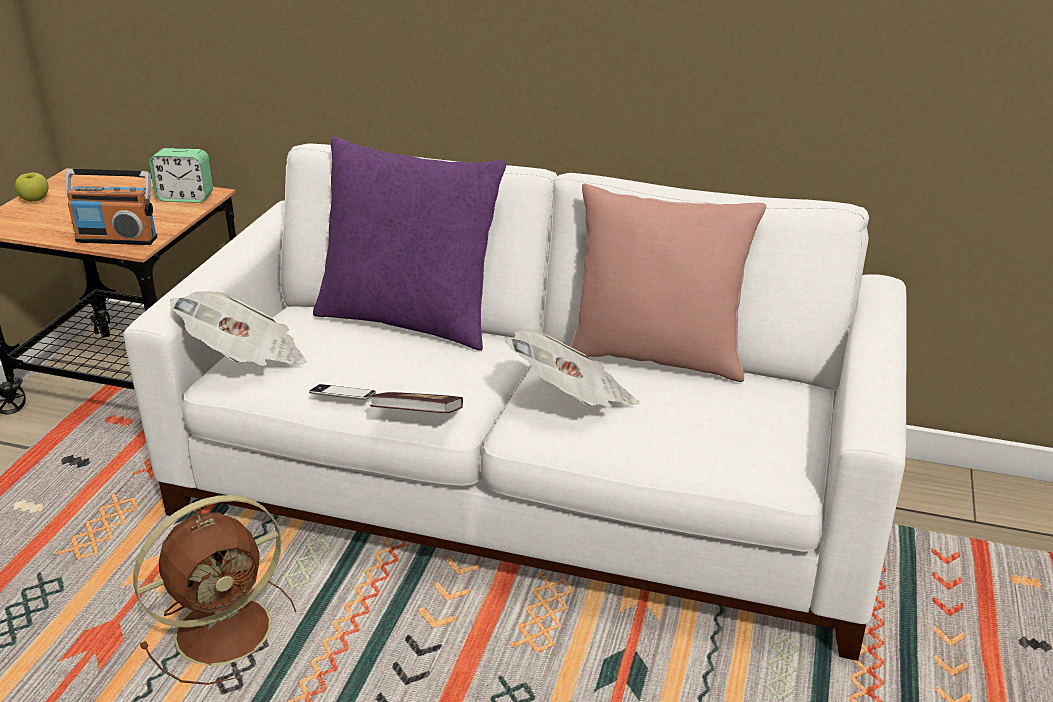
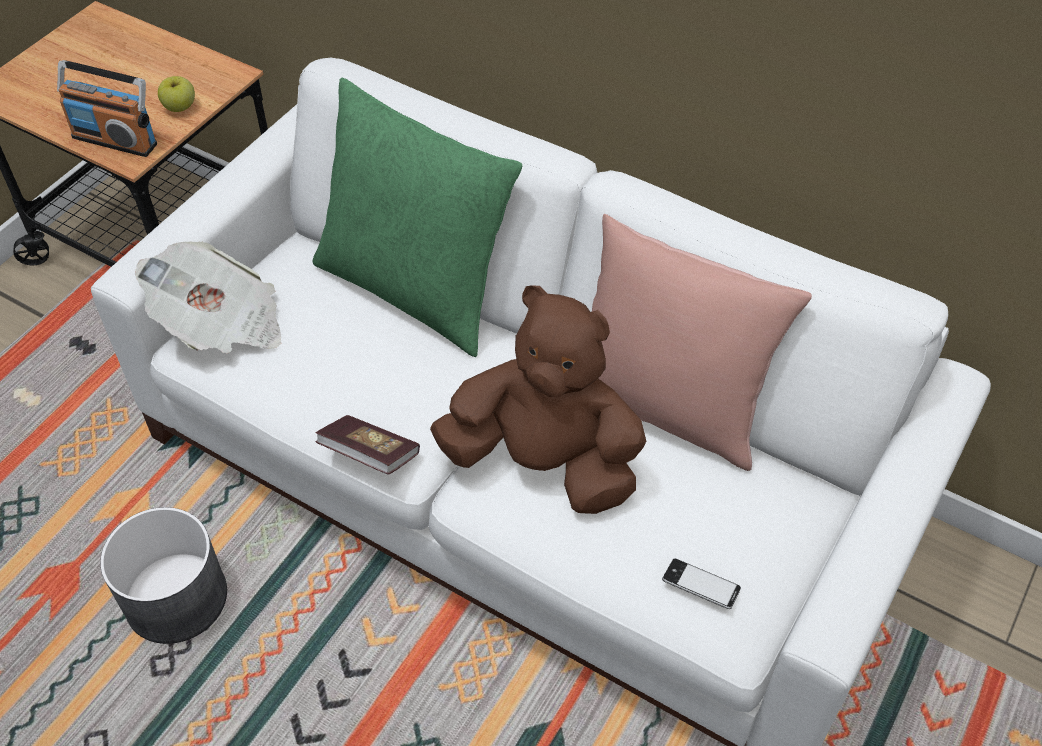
camera: 15 degrees right, 20 degrees up
apple [15,173,49,202] -> apple moved to [158,76,195,112]
brown fan [133,495,296,685] -> grey planter [100,507,227,644]
alarm clock [149,148,213,203] -> none
phone [309,384,376,400] -> phone moved to [662,558,741,609]
purple pillow [313,137,507,351] -> green pillow [313,78,522,357]
newspaper [505,330,640,408] -> brown plush toy [430,285,646,514]

